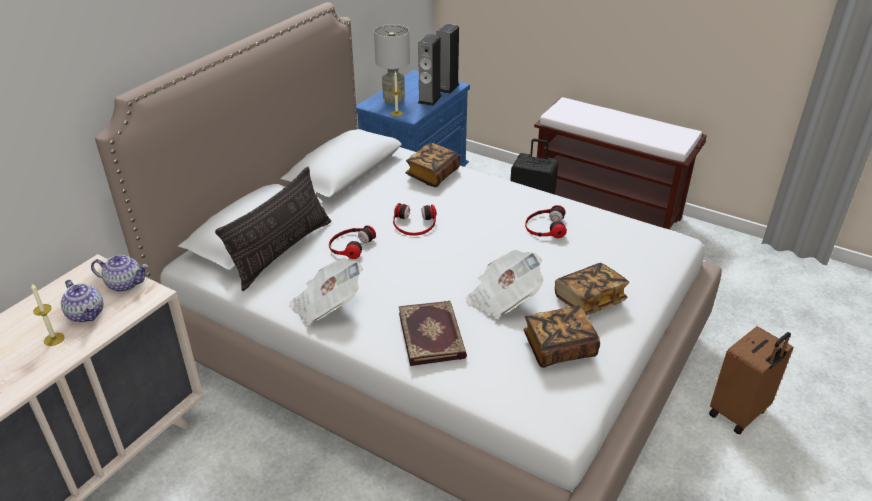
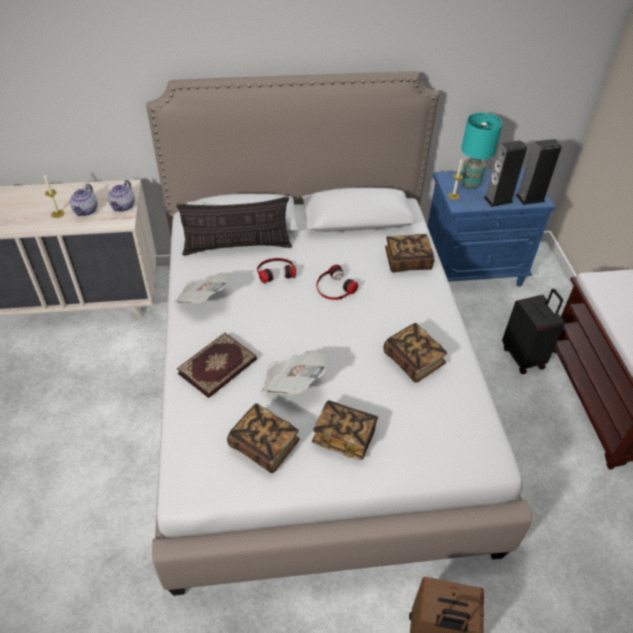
camera: 50 degrees right, 10 degrees up
teapot [91,255,148,292] -> teapot turned 45 degrees clockwise [108,180,135,211]
grey table lamp [374,24,410,104] -> turquoise table lamp [461,112,503,189]
headphones [525,205,567,238] -> book [383,323,447,383]

